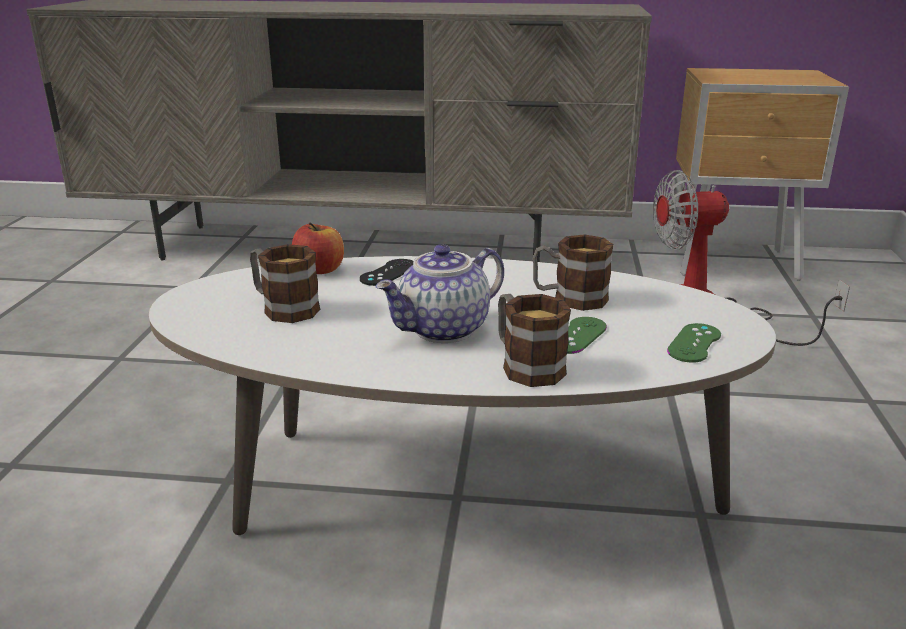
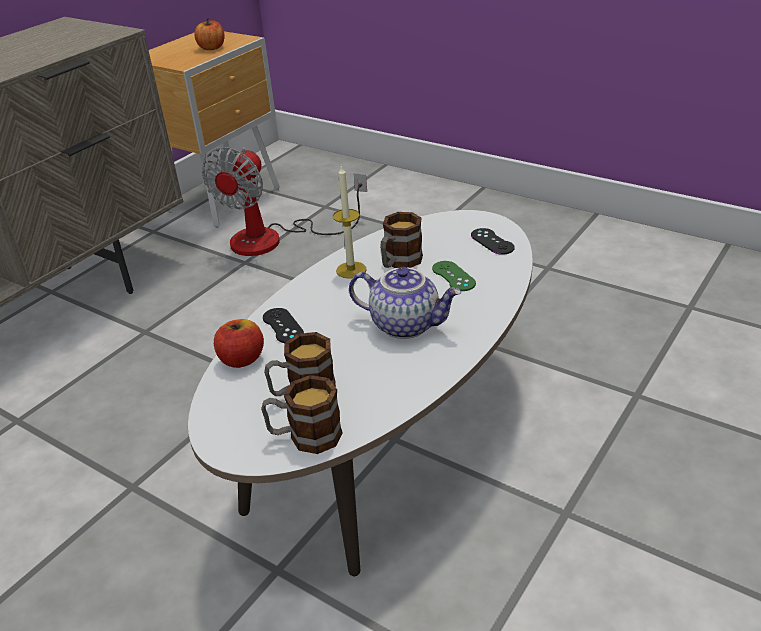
camera: 60 degrees left, 10 degrees up
teapot [375,244,504,343] -> teapot turned 60 degrees counterclockwise [349,267,461,339]
mug [498,294,571,387] -> mug moved to [261,375,343,454]
green game controller [667,323,721,363] -> black game controller [471,228,515,255]
none -> apple [194,18,224,50]
none -> candle [333,165,367,279]

